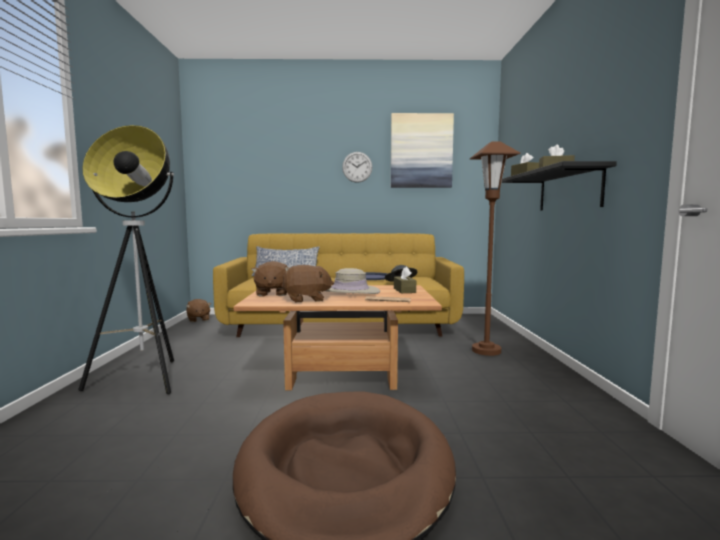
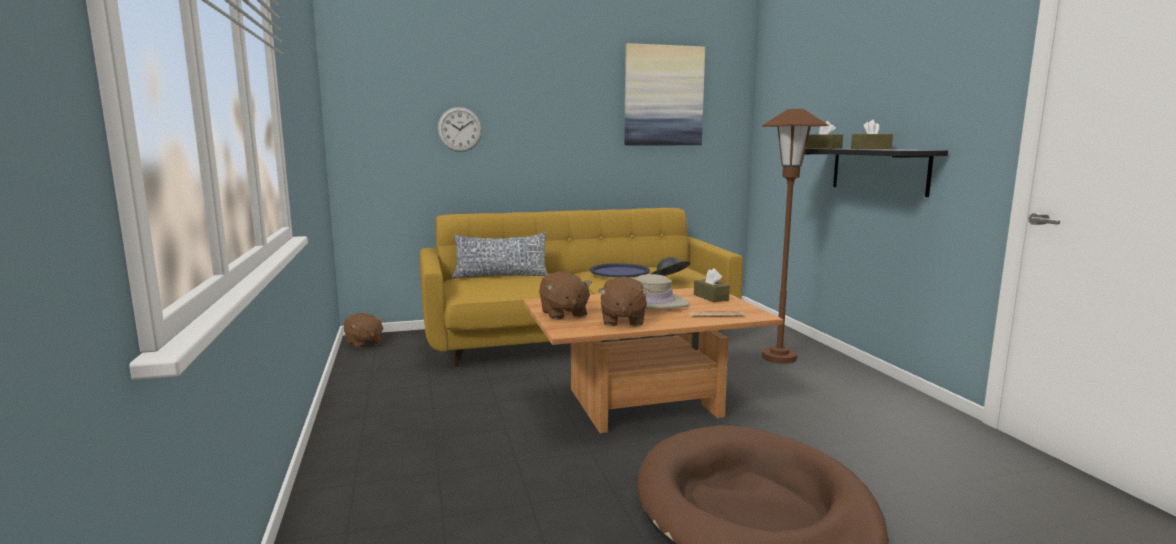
camera: 15 degrees left, 5 degrees up
floor lamp [78,125,174,394] -> none
brown plush toy [281,265,334,302] -> brown plush toy turned 120 degrees clockwise [598,276,650,326]
wall clock [342,152,372,183] -> wall clock moved to [438,107,482,152]

